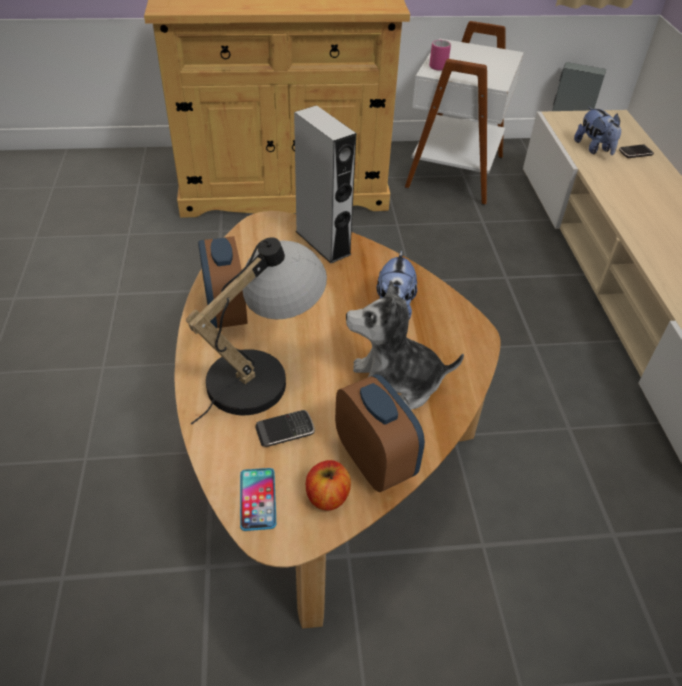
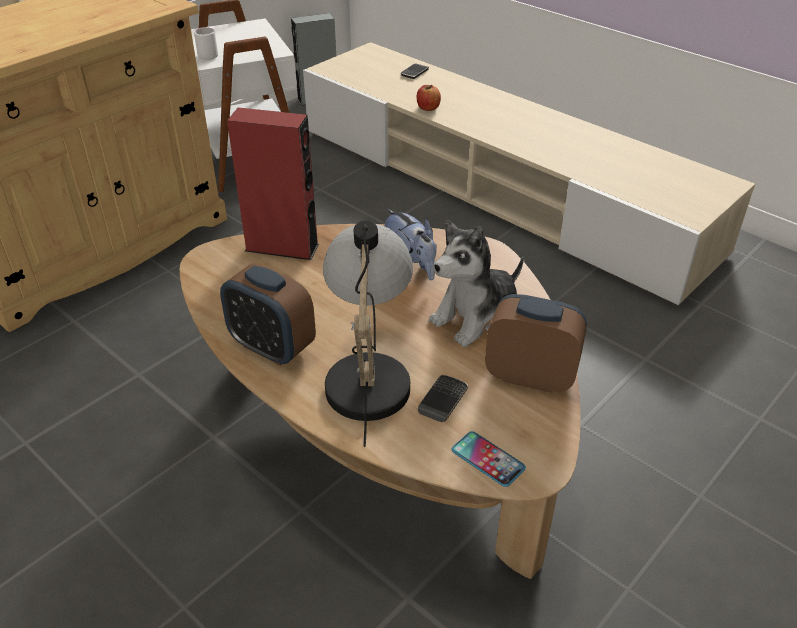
camera: 40 degrees left, 5 degrees down
grey speaker [294,105,356,263] -> red speaker [227,107,319,260]
apple [306,460,351,511] -> apple moved to [417,85,441,111]
pink mug [429,40,451,71] -> white mug [194,27,218,60]
plush toy [574,106,621,155] -> none

